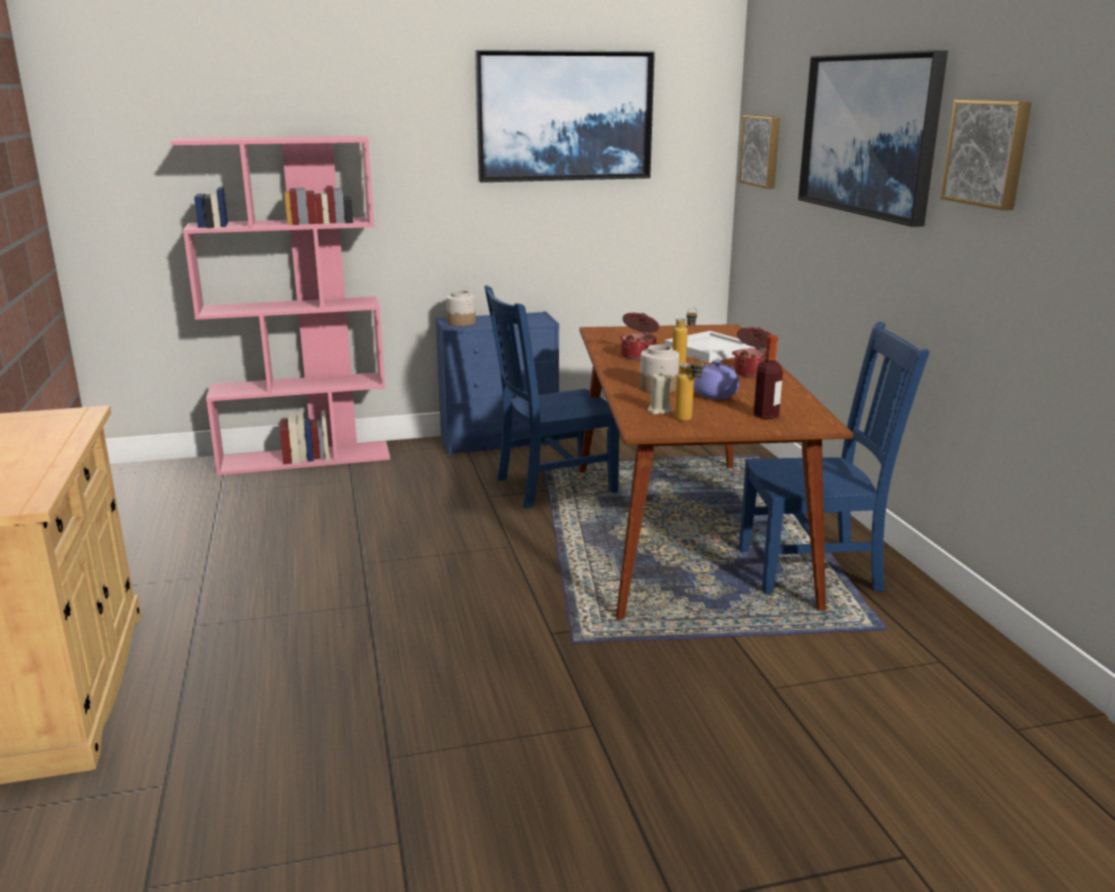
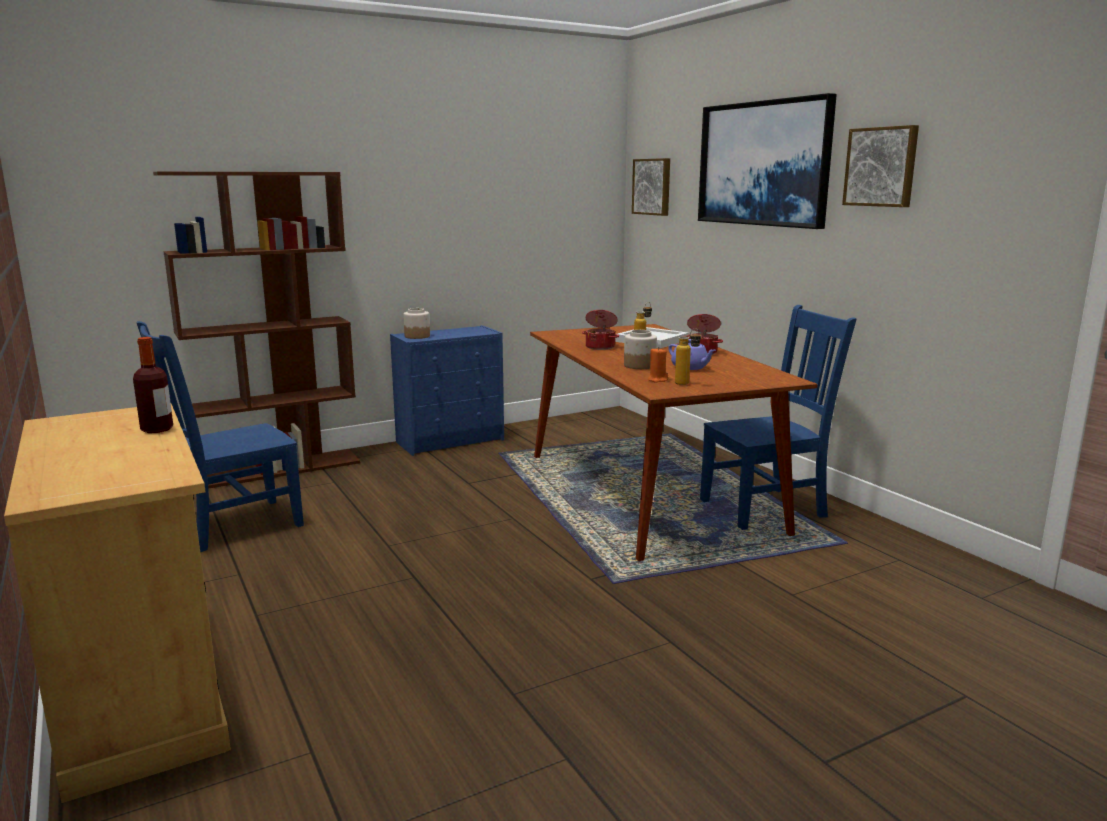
camera: 15 degrees left, 5 degrees down
pink bookcase [171,136,390,475] -> brown bookcase [153,172,360,489]
picture [475,50,655,182] -> none
blue chair [484,285,619,509] -> blue chair moved to [137,321,304,552]
beige candle [647,373,672,415] -> orange candle [648,347,668,383]
bottle [754,335,783,419] -> bottle moved to [133,337,173,433]

